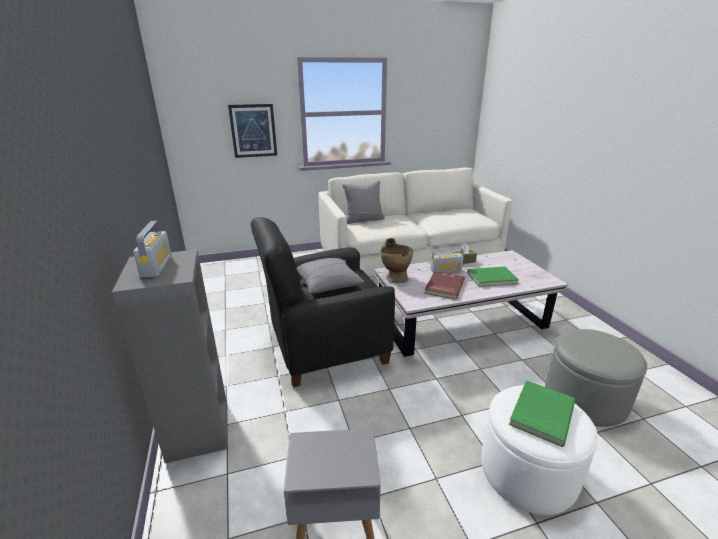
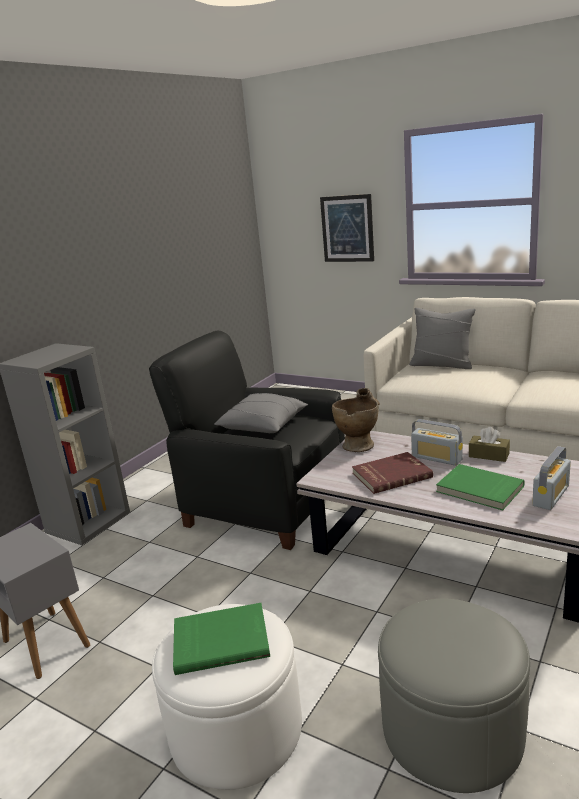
camera: 50 degrees right, 5 degrees down
radio [133,221,172,278] -> radio moved to [532,446,571,510]

